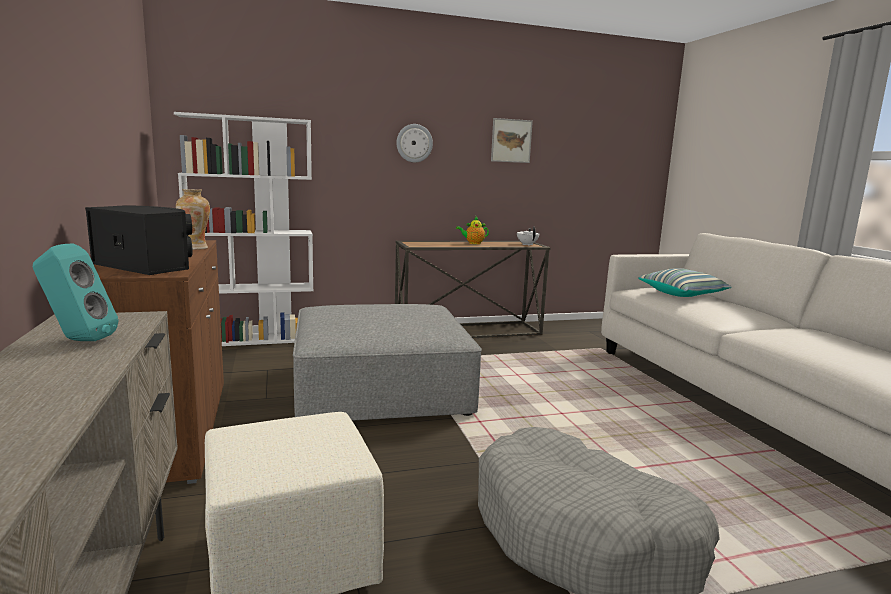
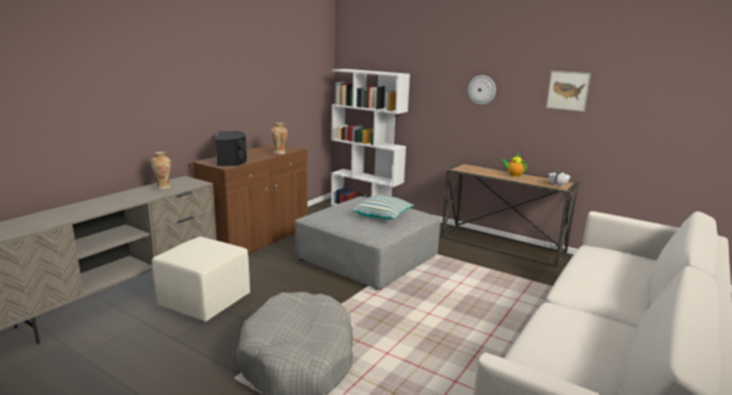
camera: 50 degrees right, 5 degrees up
turquoise speaker [33,243,118,341] -> vase [151,152,172,190]
pillow [638,268,732,297] -> pillow moved to [352,195,414,219]

